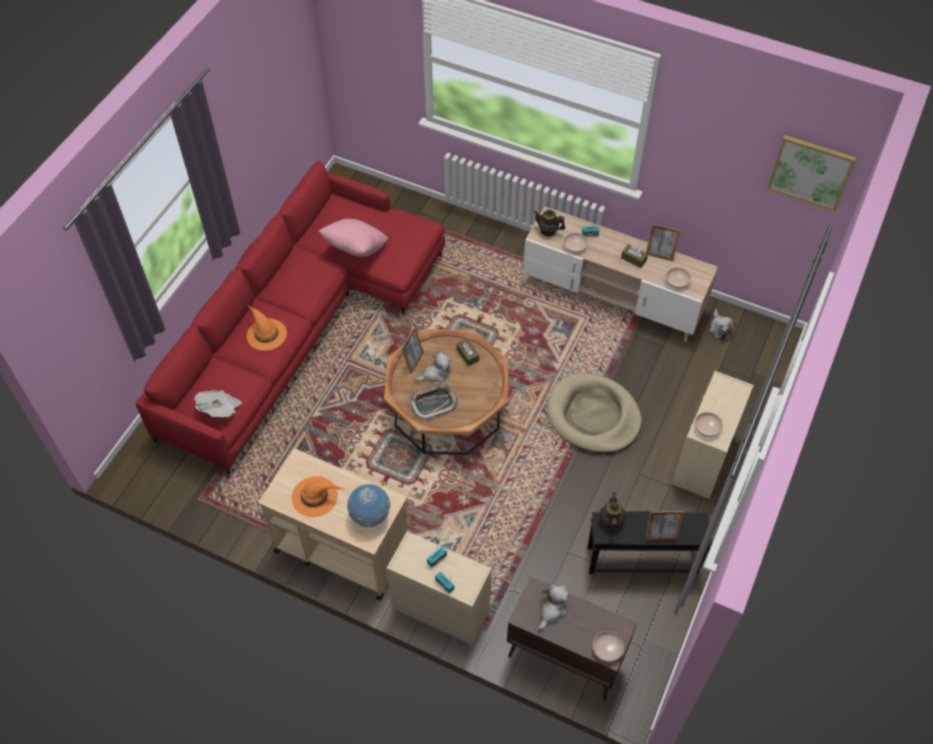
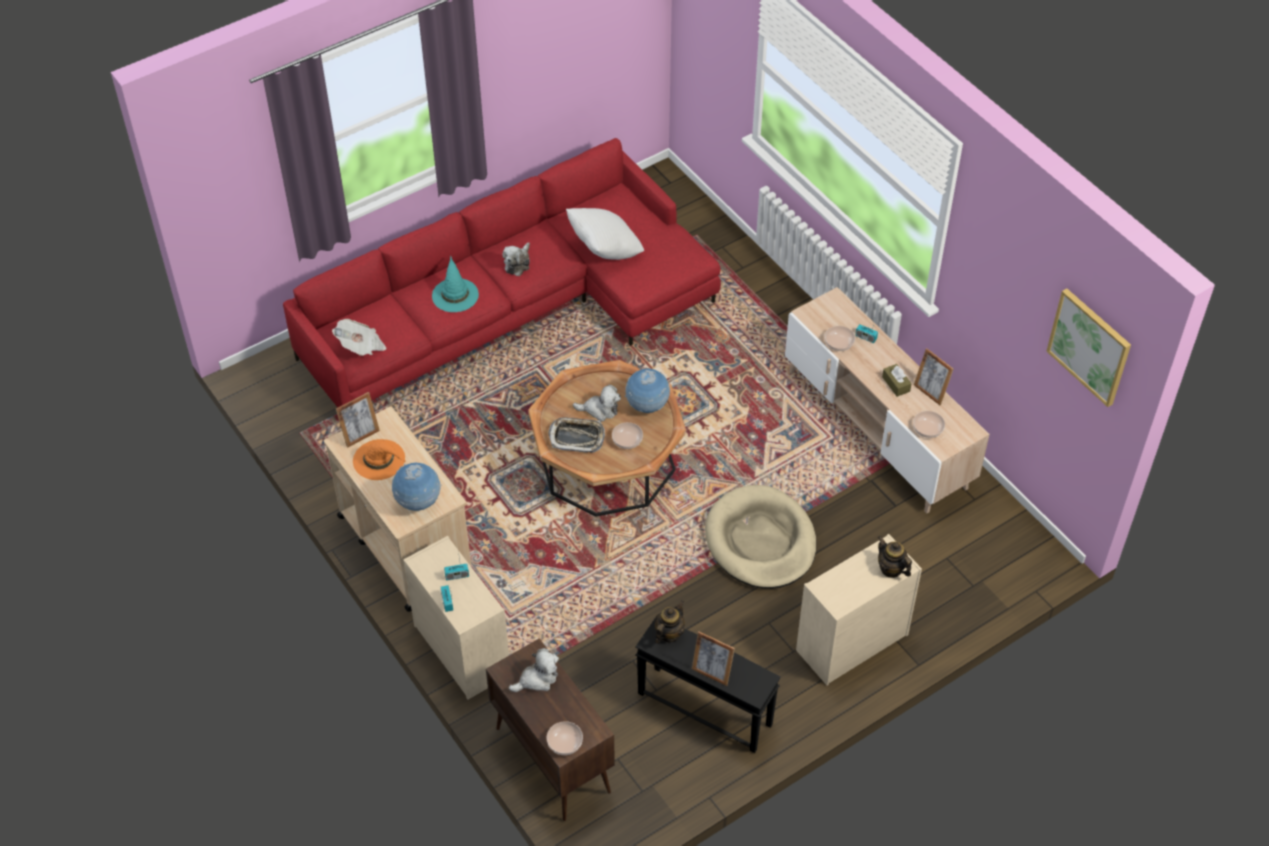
camera: 30 degrees right, 5 degrees down
orange hat [247,305,287,351] -> turquoise hat [432,256,479,312]
pink pillow [318,219,388,257] -> white pillow [566,208,644,260]
picture frame [401,327,424,374] -> picture frame moved to [336,392,380,448]
brown tissue box [457,338,479,366] -> globe [625,368,670,413]
teapot [534,209,565,237] -> teapot moved to [878,536,912,578]
bowl [695,412,723,437] -> bowl moved to [612,422,643,449]
plush toy [709,309,735,339] -> plush toy moved to [502,242,530,276]

